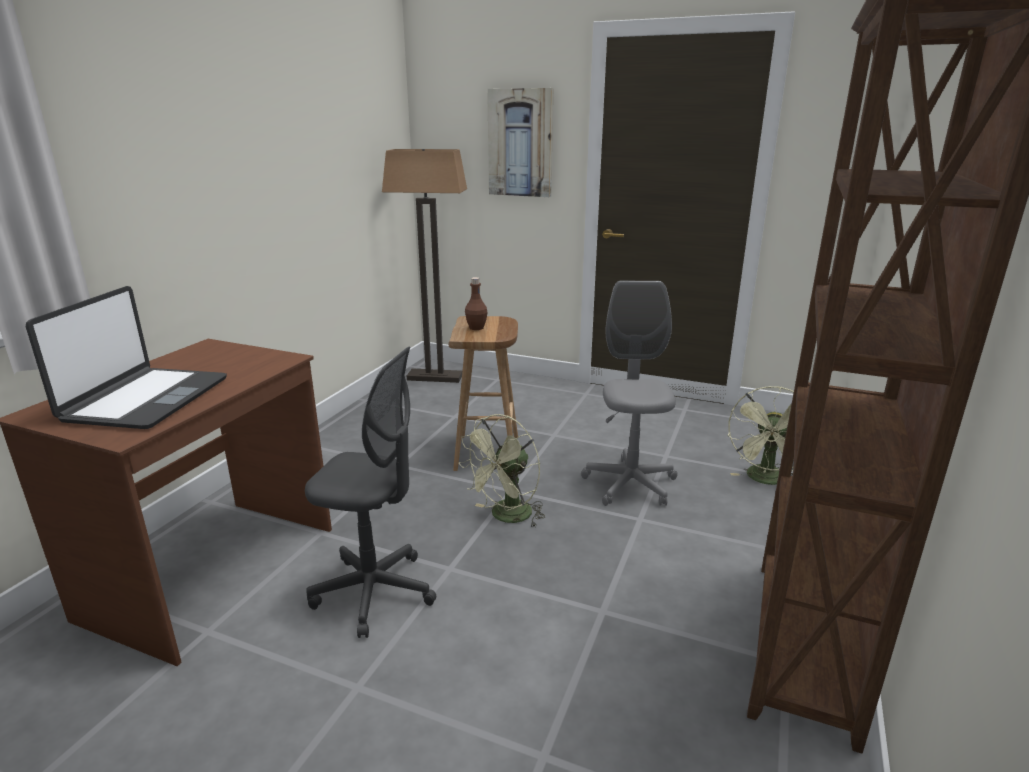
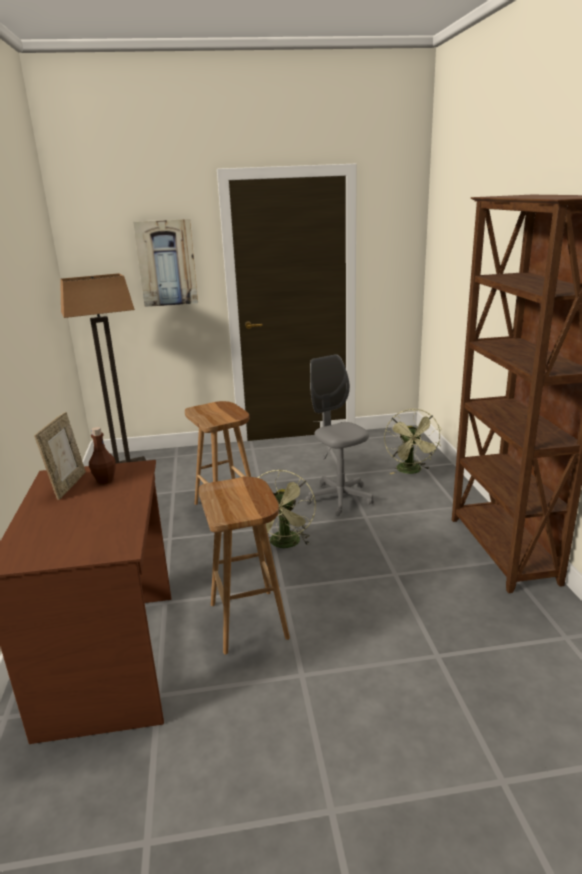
camera: 30 degrees left, 0 degrees up
laptop [26,286,227,429] -> none
grey office chair [305,347,436,638] -> brown stool [199,477,290,655]
brown bottle [465,277,488,330] -> brown bottle moved to [89,427,116,484]
none -> picture frame [34,412,86,500]

